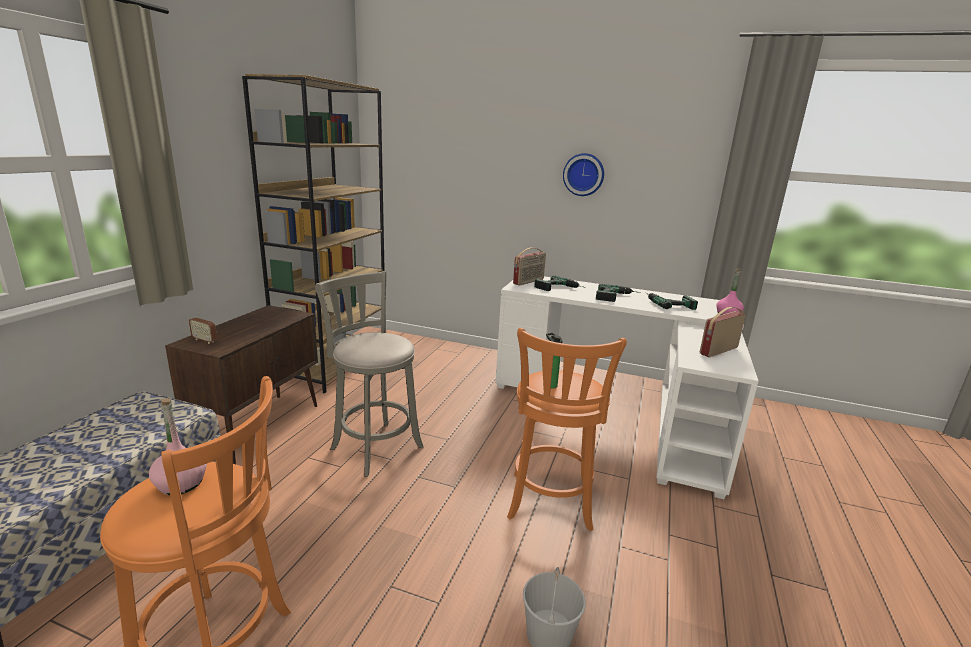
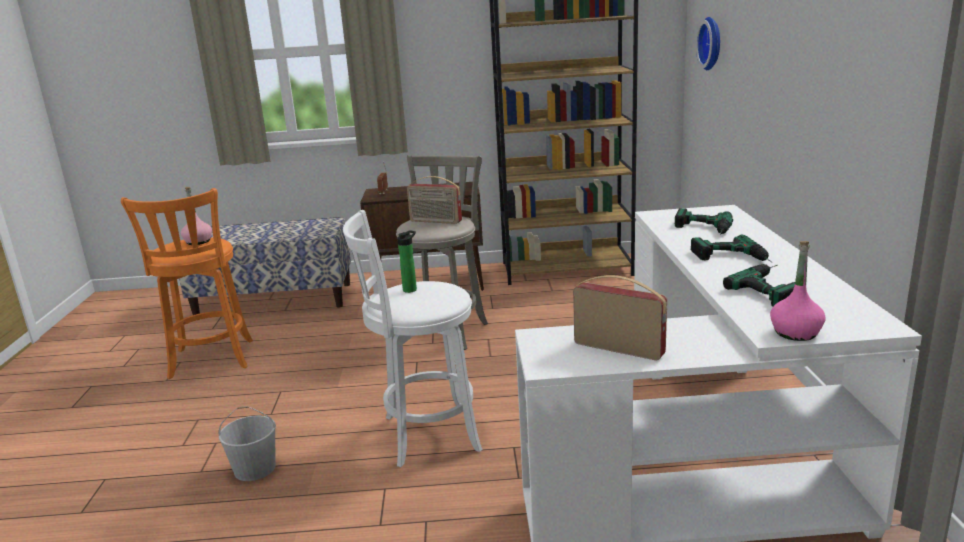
camera: 70 degrees right, 0 degrees up
orange stool [507,328,627,531] -> white stool [343,210,482,467]
radio [513,247,546,285] -> radio moved to [407,176,462,224]
wall clock [563,153,604,196] -> wall clock moved to [696,17,720,70]

